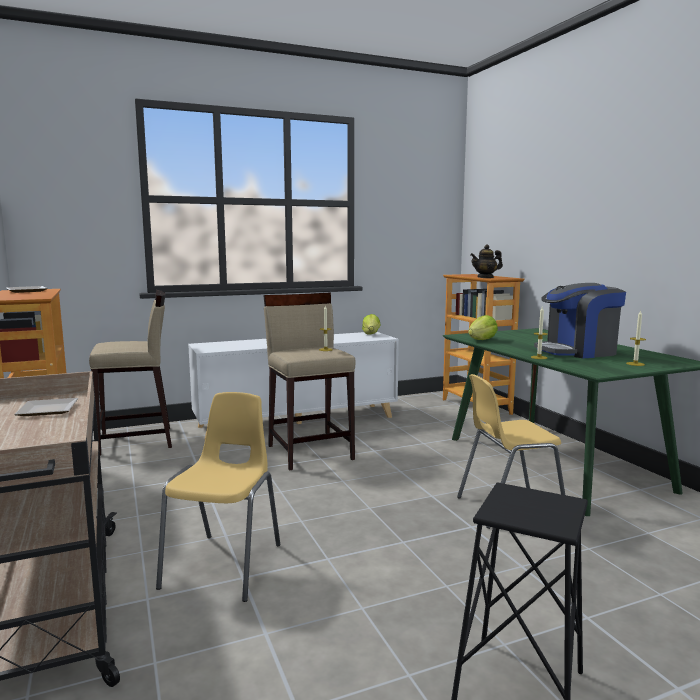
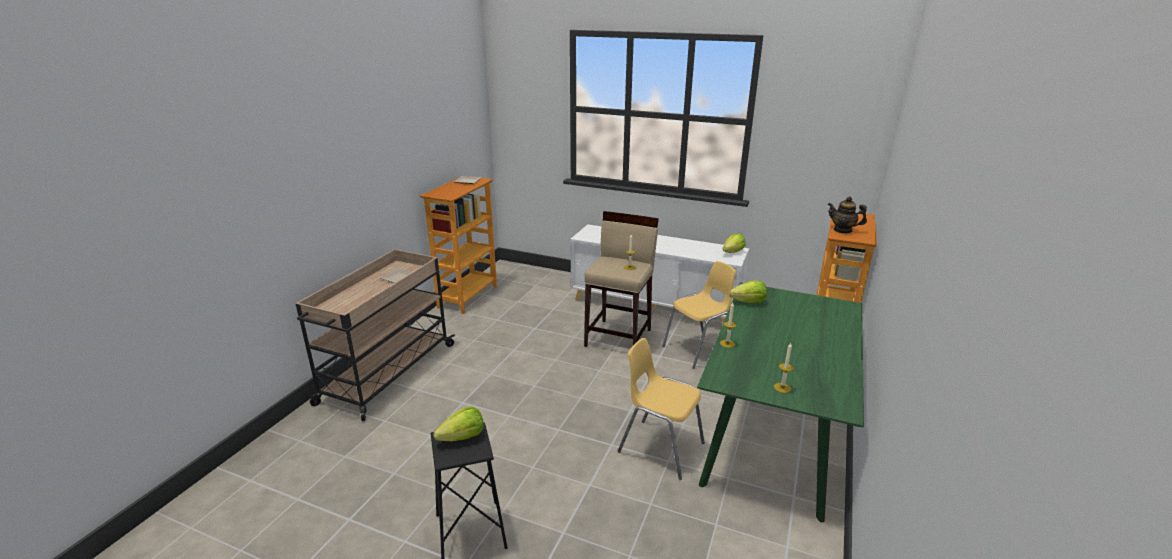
camera: 45 degrees right, 15 degrees up
beige stool [89,290,172,455] -> none
yellow chair [156,392,280,602] -> yellow chair moved to [662,261,736,368]
coffee machine [534,283,626,358] -> none
none -> lettuce [434,407,484,441]

